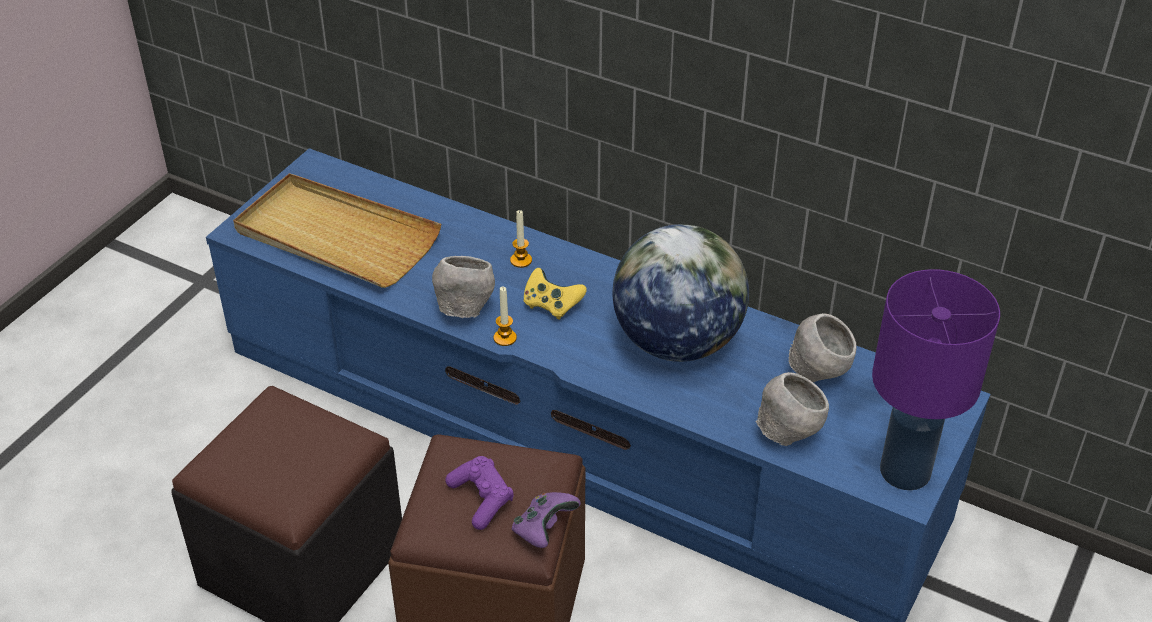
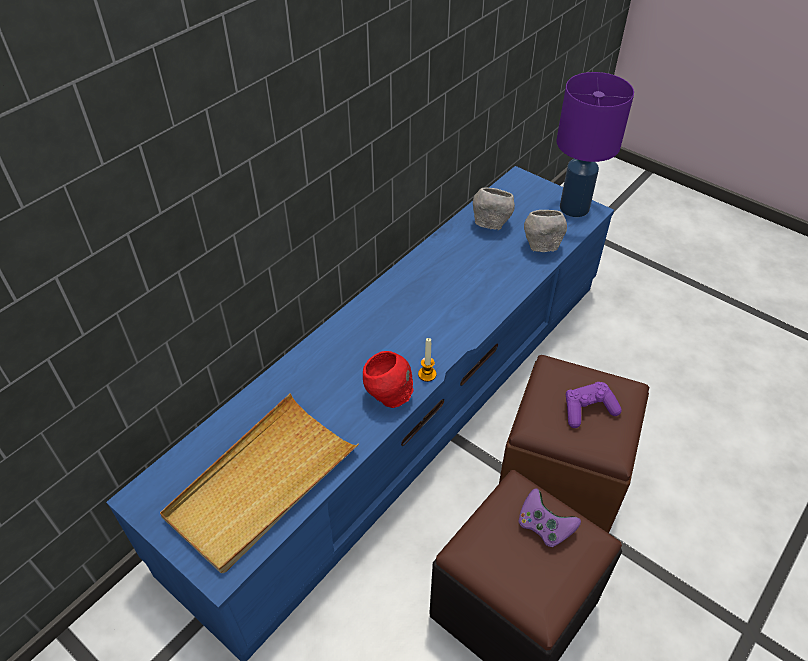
camera: 80 degrees left, 5 degrees up
grey bowl [432,256,495,318] -> red bowl [363,351,413,408]
candle [510,210,532,268] -> none
purple game controller [511,492,581,548] -> purple game controller moved to [518,488,581,547]
yellow game controller [523,268,587,320] -> none
globe [612,224,749,362] -> none

